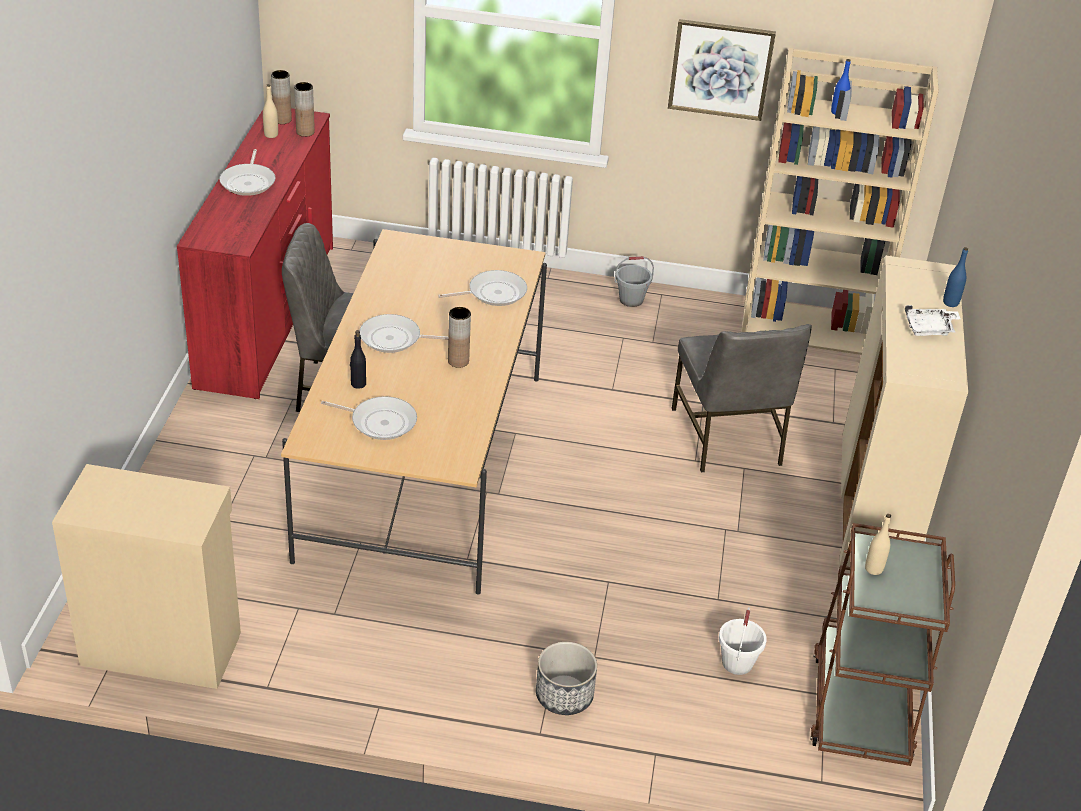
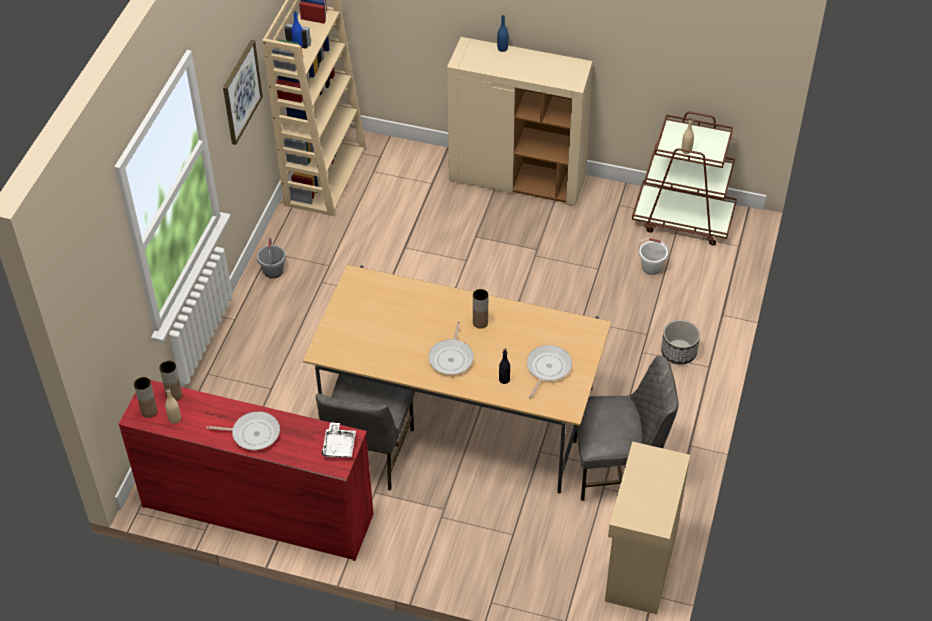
camera: 80 degrees left, 10 degrees up
frying pan [438,270,527,306] -> none
grey chair [672,324,812,472] -> grey chair moved to [573,355,678,501]
white tray [905,305,960,336] -> white tray moved to [322,422,356,458]

